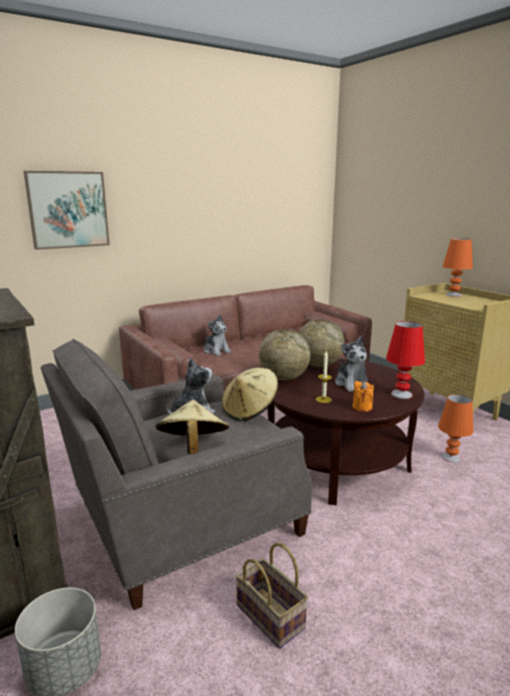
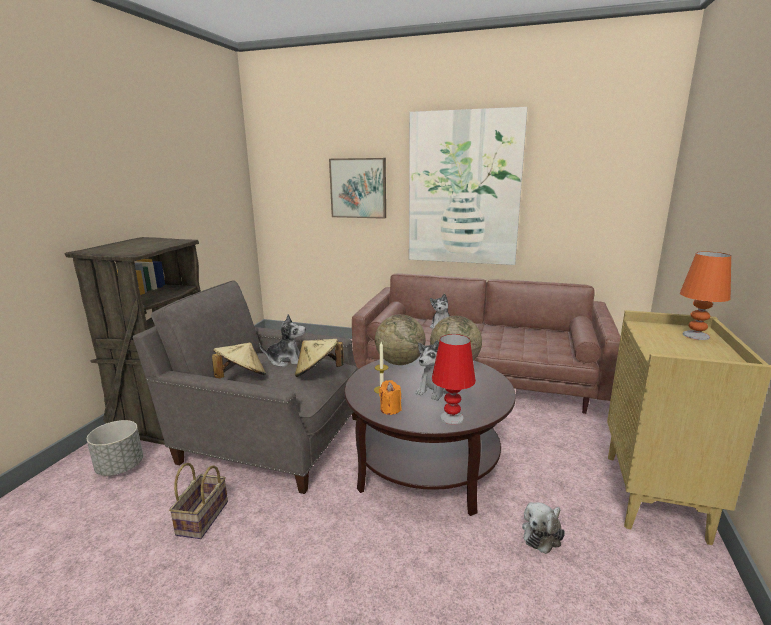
camera: 50 degrees right, 0 degrees up
orange table lamp [438,394,474,463] -> plush toy [522,502,565,554]
none -> picture [409,107,527,265]

